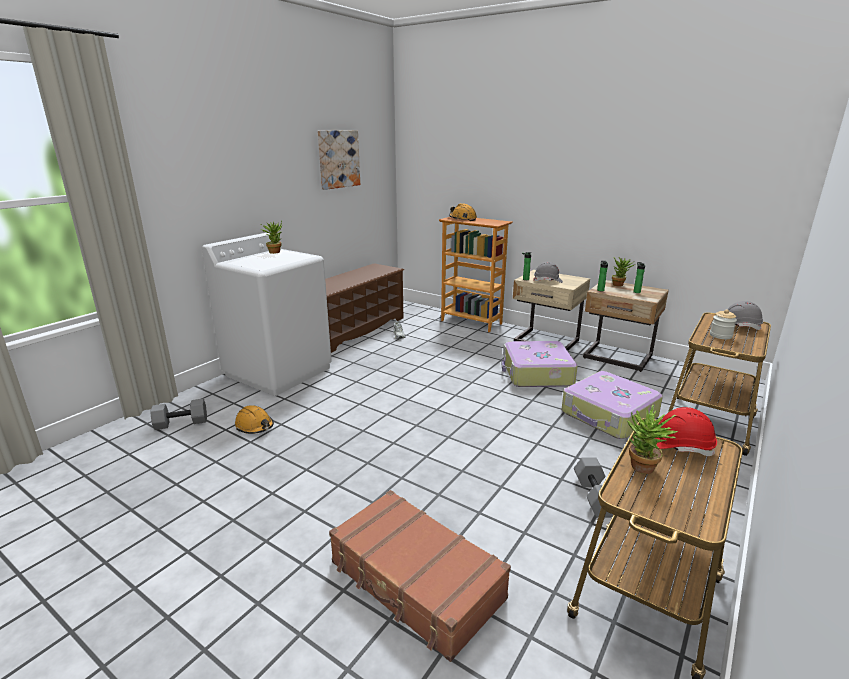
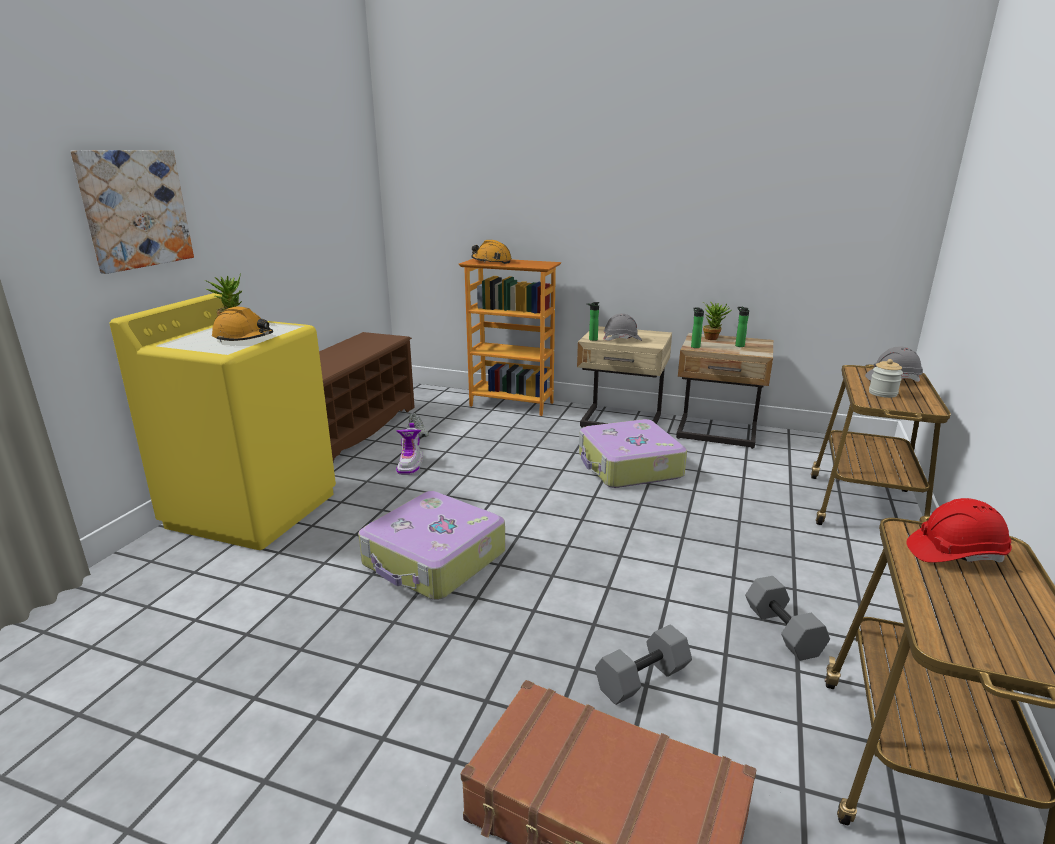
camera: 15 degrees left, 0 degrees up
grey dumbbell [150,398,207,430] -> grey dumbbell moved to [595,625,692,705]
white washing machine [202,232,332,396] -> yellow washing machine [110,293,336,550]
orange hard hat [235,405,274,434] -> orange hard hat moved to [212,307,273,342]
picture [318,130,360,190] -> picture moved to [70,150,194,274]
suitcase [562,371,663,439] -> suitcase moved to [358,491,505,600]
potted plant [627,405,678,474] -> none
none -> boot [396,423,423,475]

